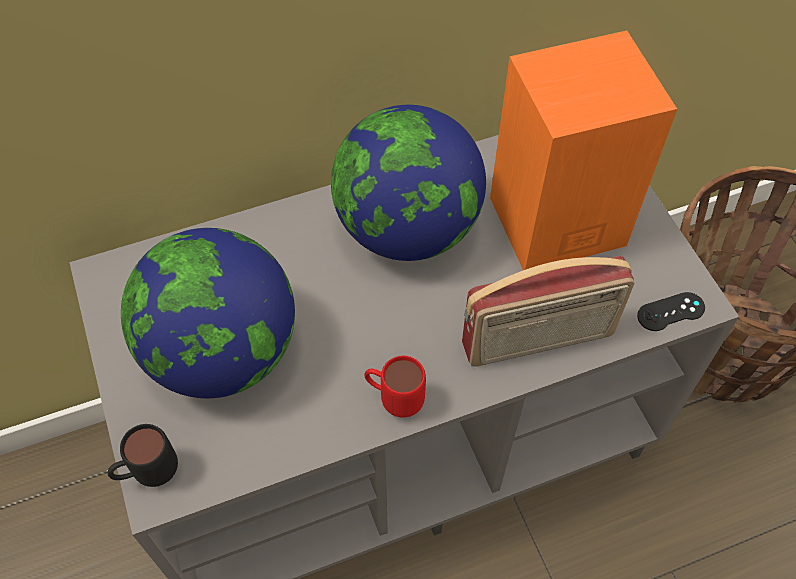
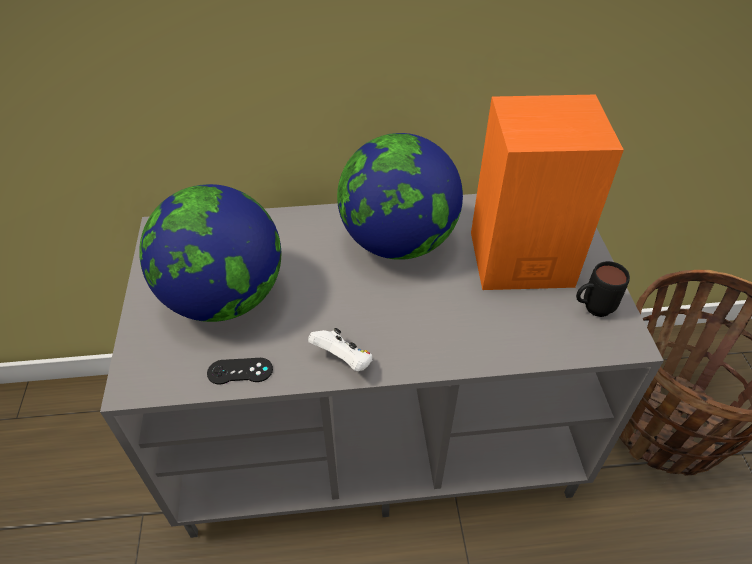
camera: 15 degrees right, 10 degrees down
black mug [108,424,178,487] -> black mug moved to [576,261,630,317]
red mug [364,356,426,418] -> white game controller [308,328,372,371]
radio [462,256,634,367] -> none
black game controller [637,292,705,331] -> black game controller moved to [207,358,273,385]

